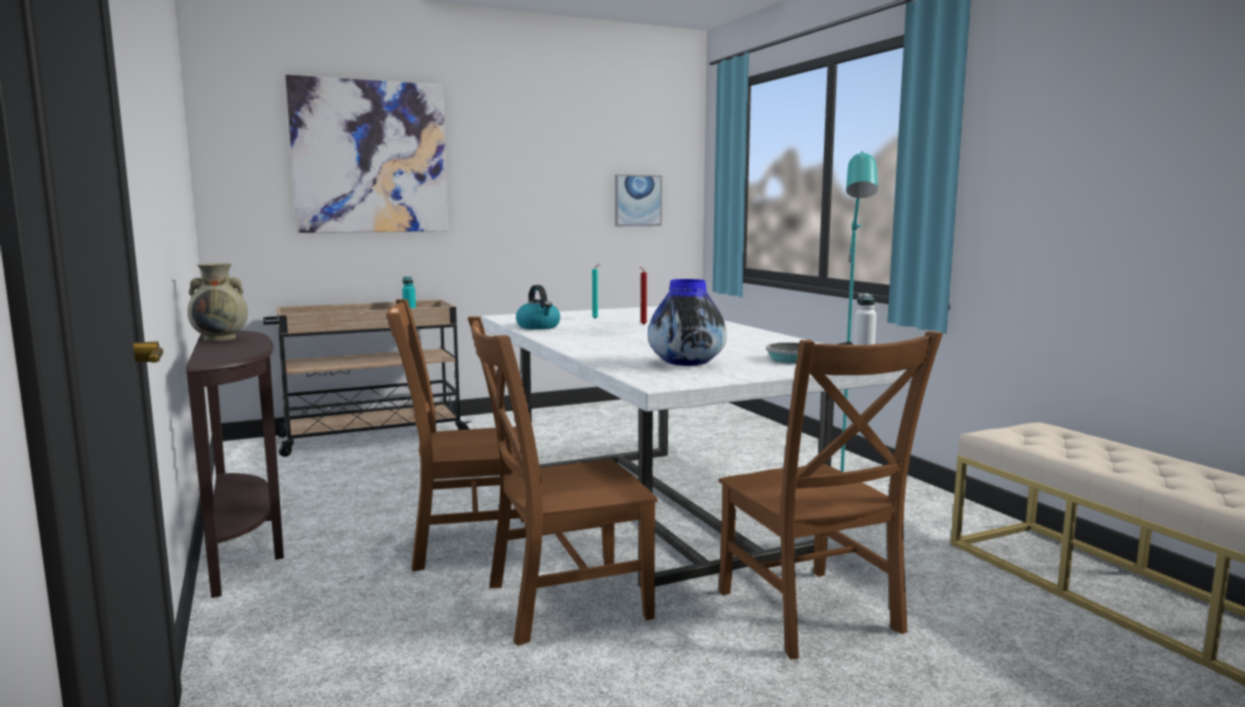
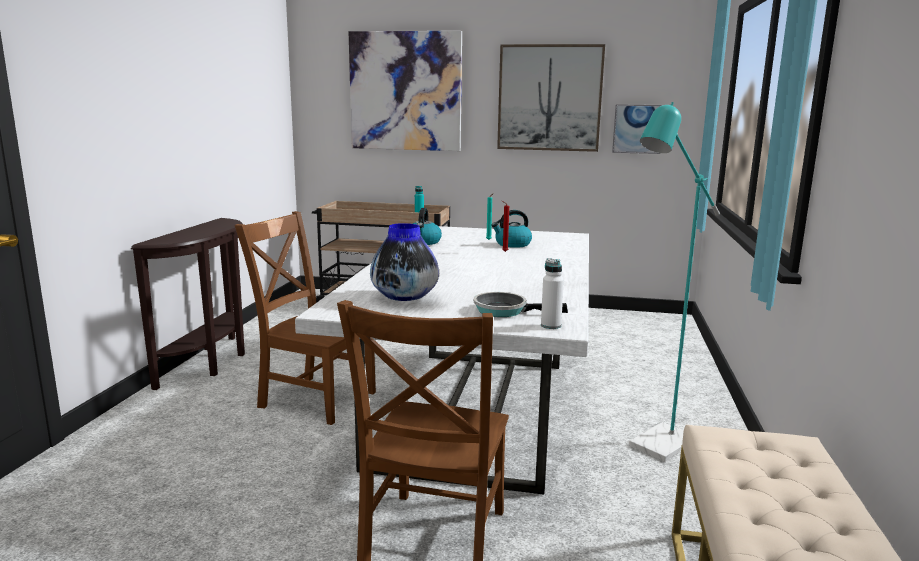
camera: 35 degrees right, 5 degrees up
beige vase [187,263,248,341] -> none
brown chair [468,317,658,646] -> none
none -> kettle [492,210,532,248]
none -> picture [497,44,605,152]

